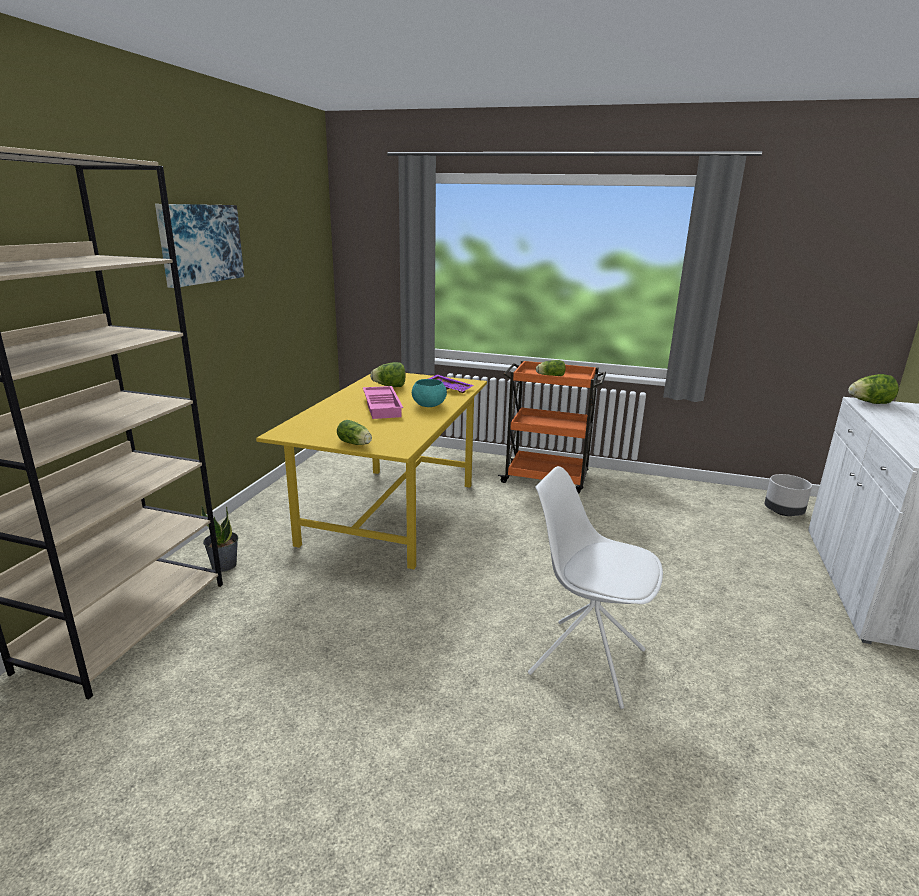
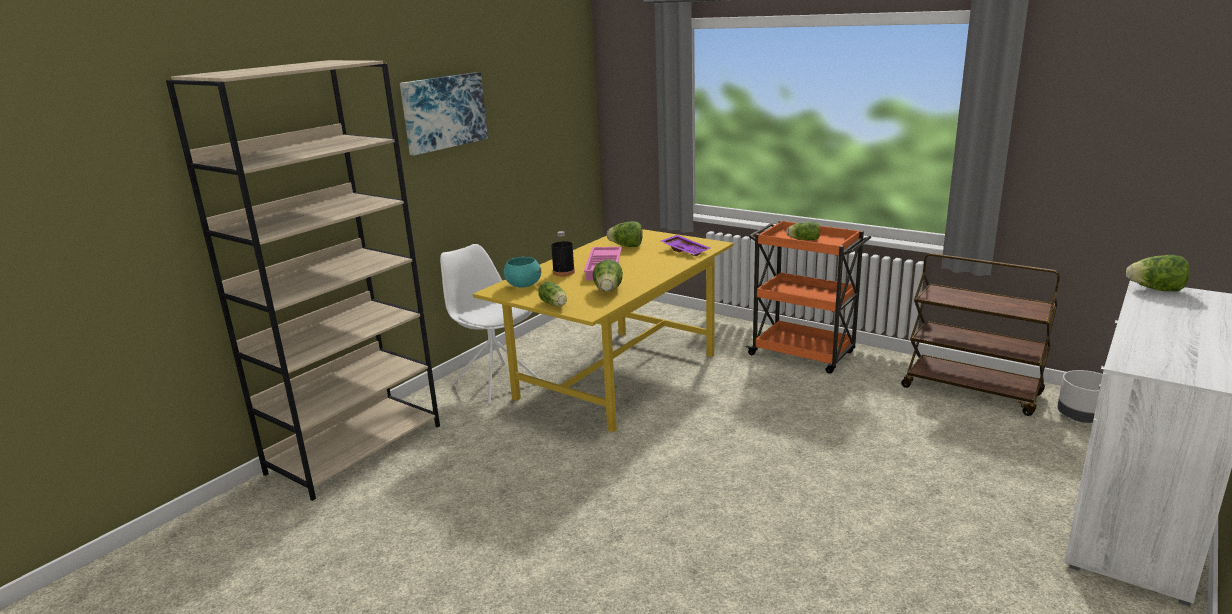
camera: 20 degrees right, 0 degrees up
potted plant [201,505,238,572] -> none
turquoise bowl [412,379,447,407] -> turquoise bowl moved to [504,257,541,288]
white chair [528,466,663,709] -> white chair moved to [440,244,540,405]
none -> black bottle [551,231,575,276]
none -> lettuce [593,259,623,292]
none -> brown cart [901,253,1060,416]

